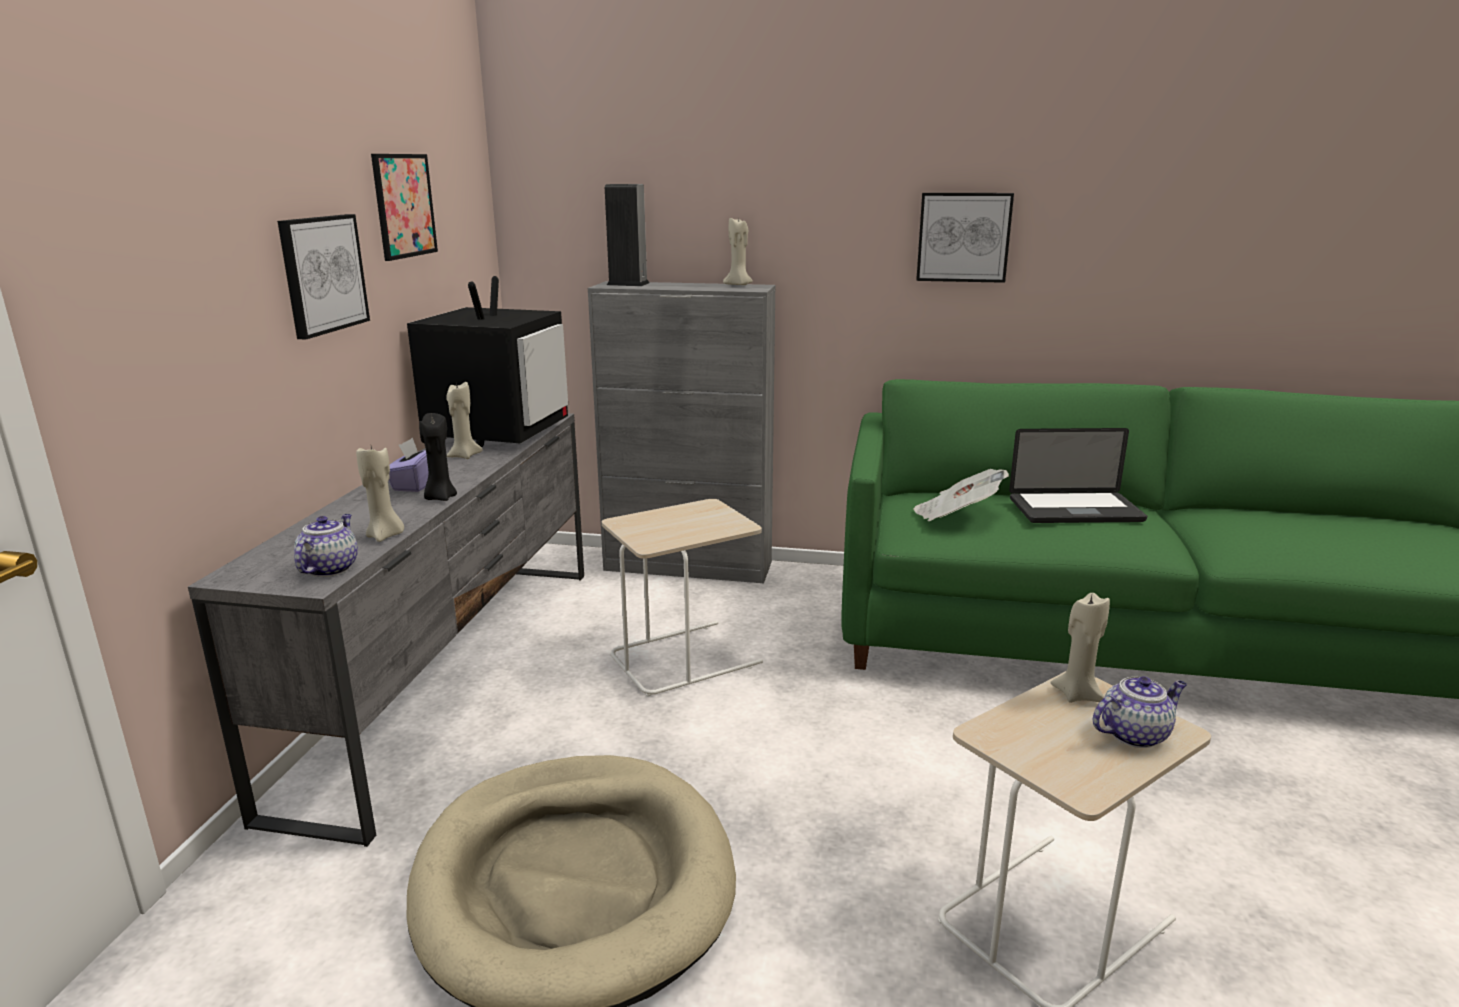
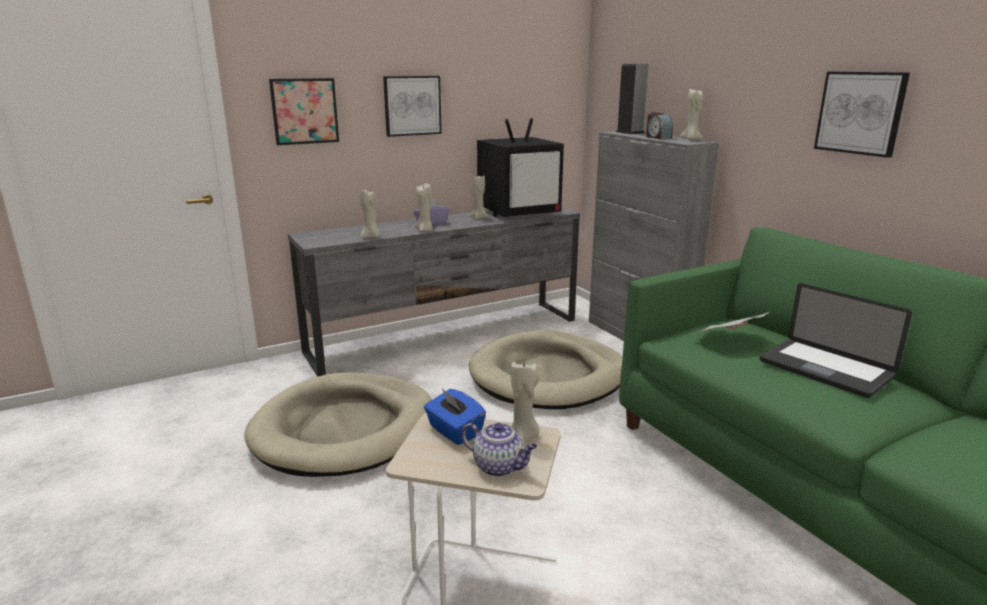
camera: 50 degrees right, 0 degrees up
teapot [294,514,358,577] -> none
picture [371,154,438,261] -> picture moved to [269,78,339,145]
black candle [419,413,457,501] -> beige candle [415,183,433,231]
beige side table [602,499,763,696] -> beige dog bed [469,330,623,409]
none -> blue tissue box [424,389,486,445]
none -> alarm clock [646,112,673,139]

